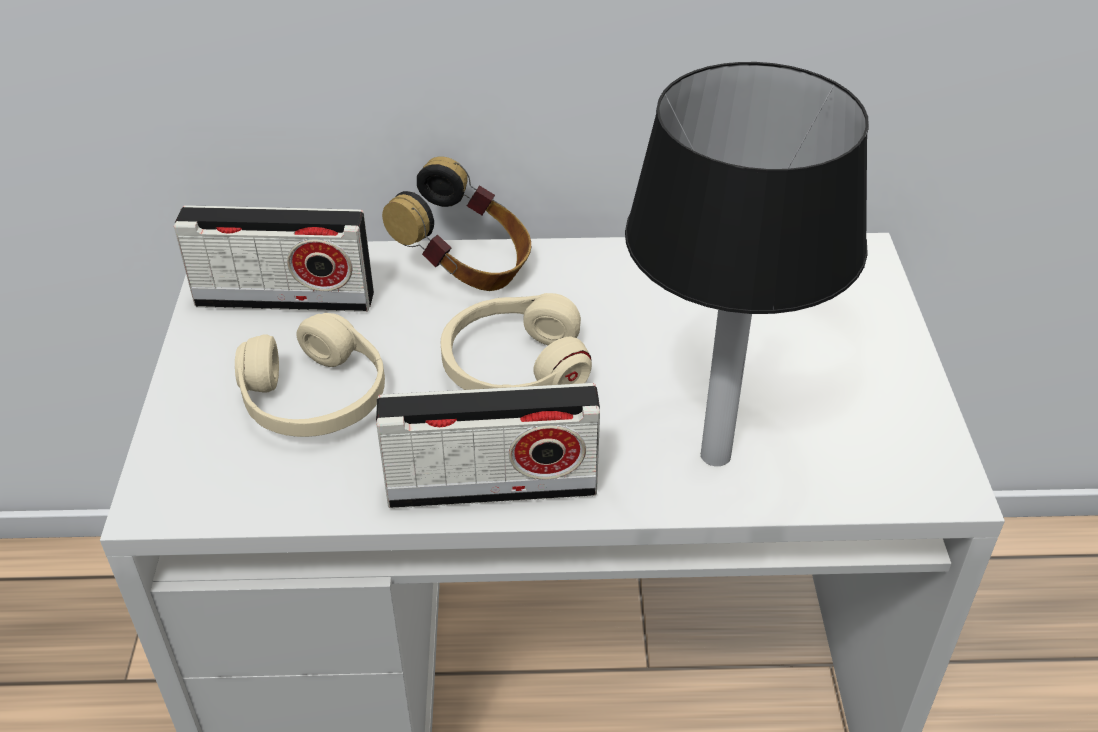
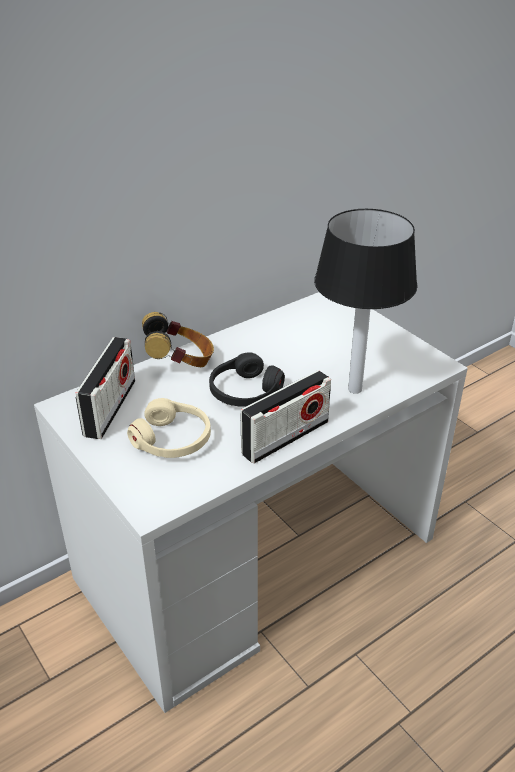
camera: 35 degrees left, 5 degrees down
radio [174,205,374,312] -> radio turned 45 degrees counterclockwise [76,337,135,439]
beige headphones [441,293,592,390] -> black headphones [209,352,285,407]

